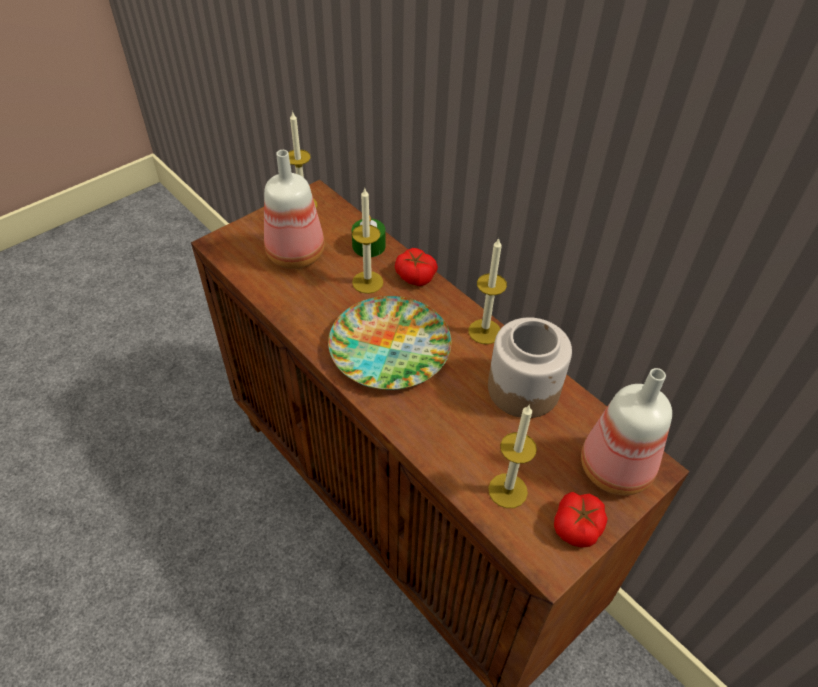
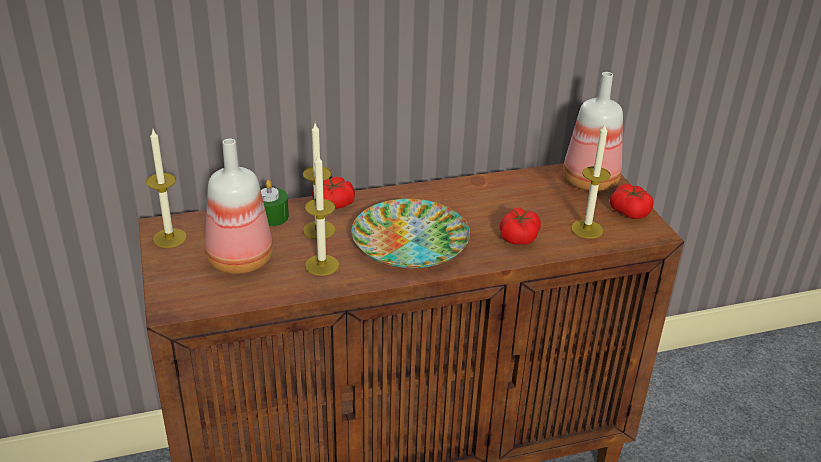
camera: 65 degrees left, 15 degrees down
candle [469,238,507,344] -> candle moved to [305,155,339,276]
jar [488,317,572,418] -> none
none -> tomato [499,207,541,245]

